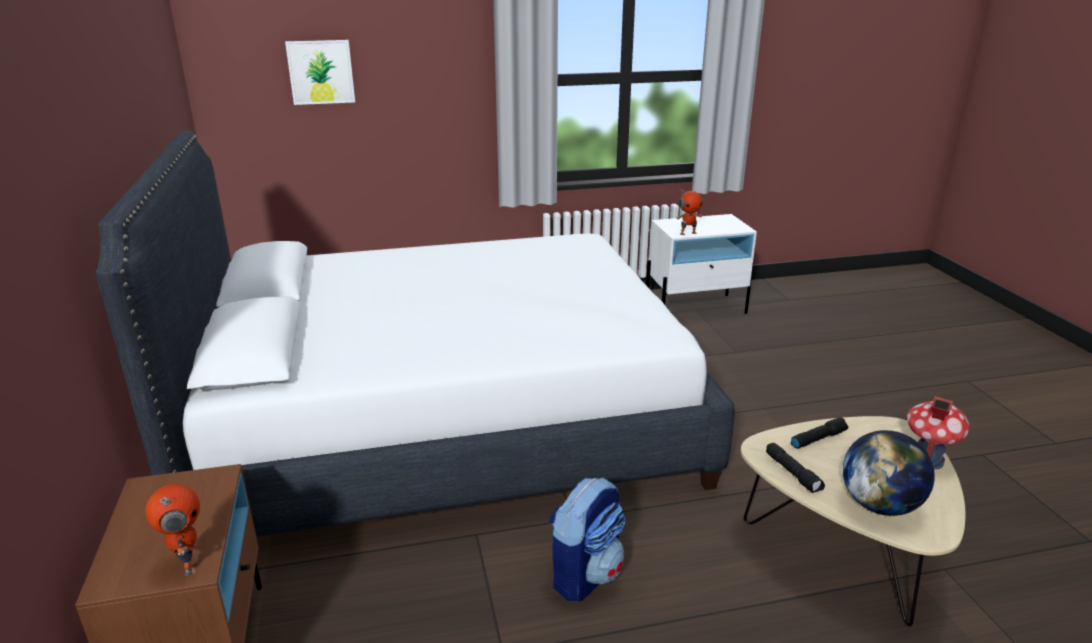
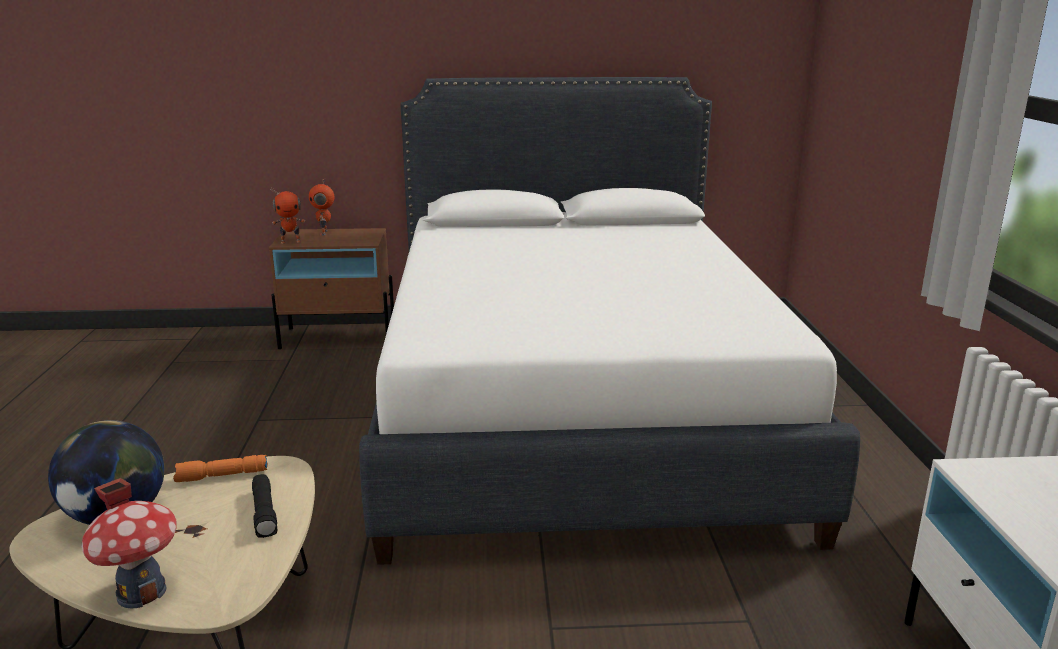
camera: 100 degrees right, 5 degrees down
picture [285,40,355,105] -> none
backpack [548,478,625,601] -> none
toy robot [676,188,703,235] -> toy robot moved to [309,179,334,236]
black flashlight [766,443,825,493] -> orange flashlight [173,455,268,482]

